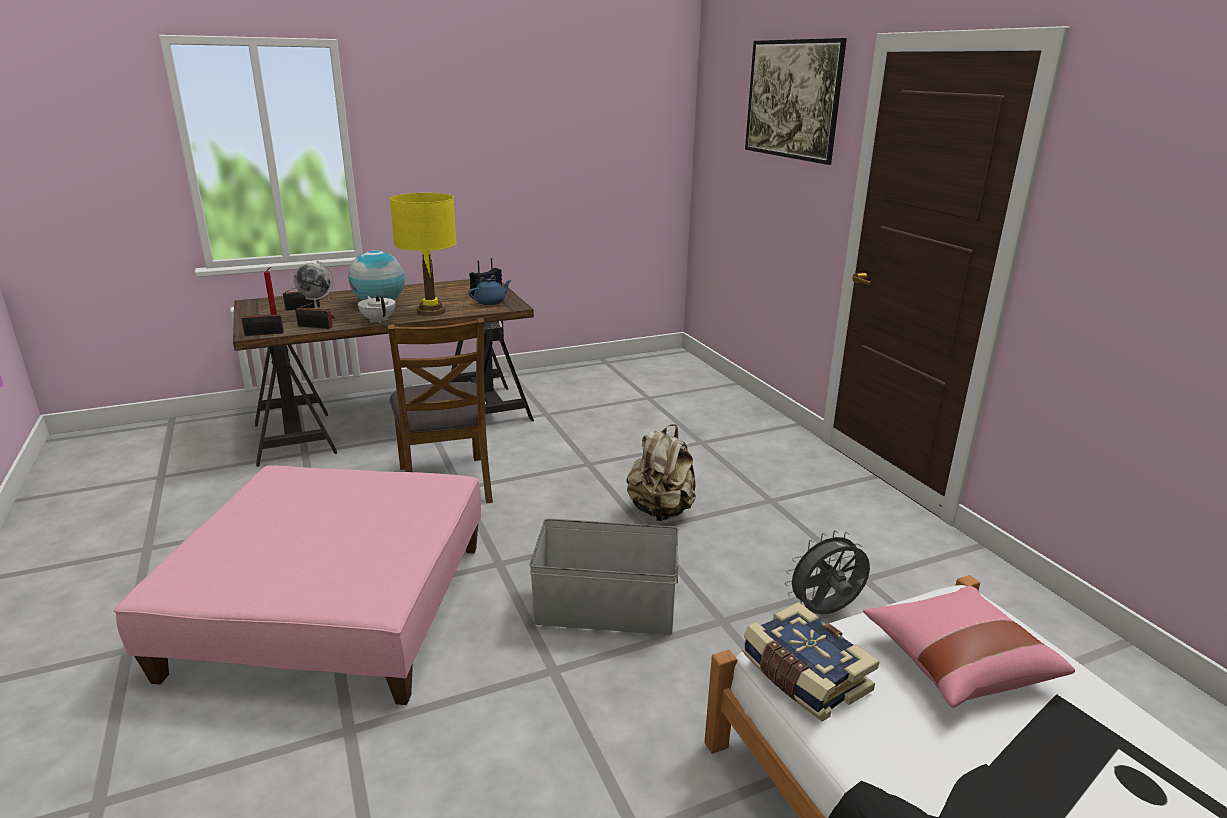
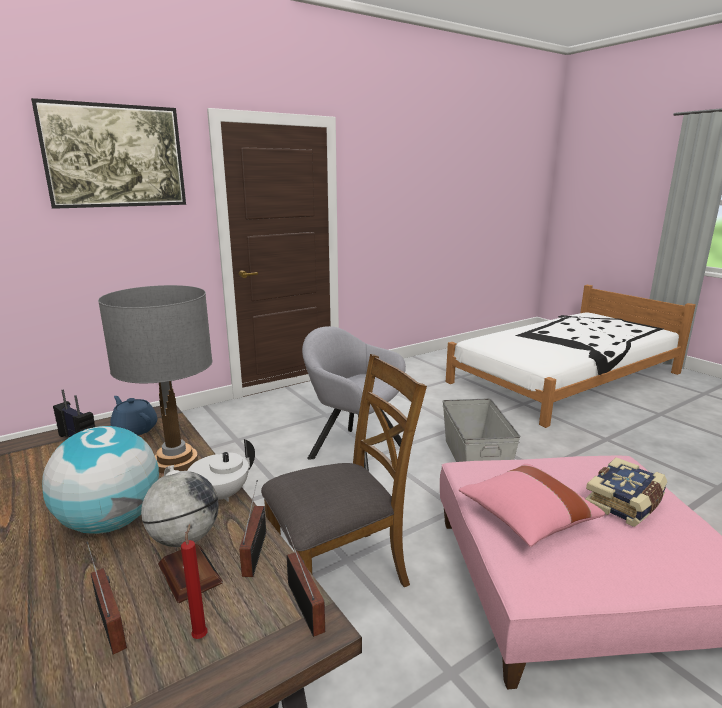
camera: 100 degrees left, 5 degrees down
yellow table lamp [389,193,457,316] -> grey table lamp [98,285,212,474]
beige backpack [627,424,696,521] -> grey armchair [302,326,406,471]
book [742,602,880,722] -> book moved to [585,457,667,527]
grey fan [785,530,870,614] -> none
pink pillow [863,585,1075,708] -> pink pillow moved to [459,464,605,547]

